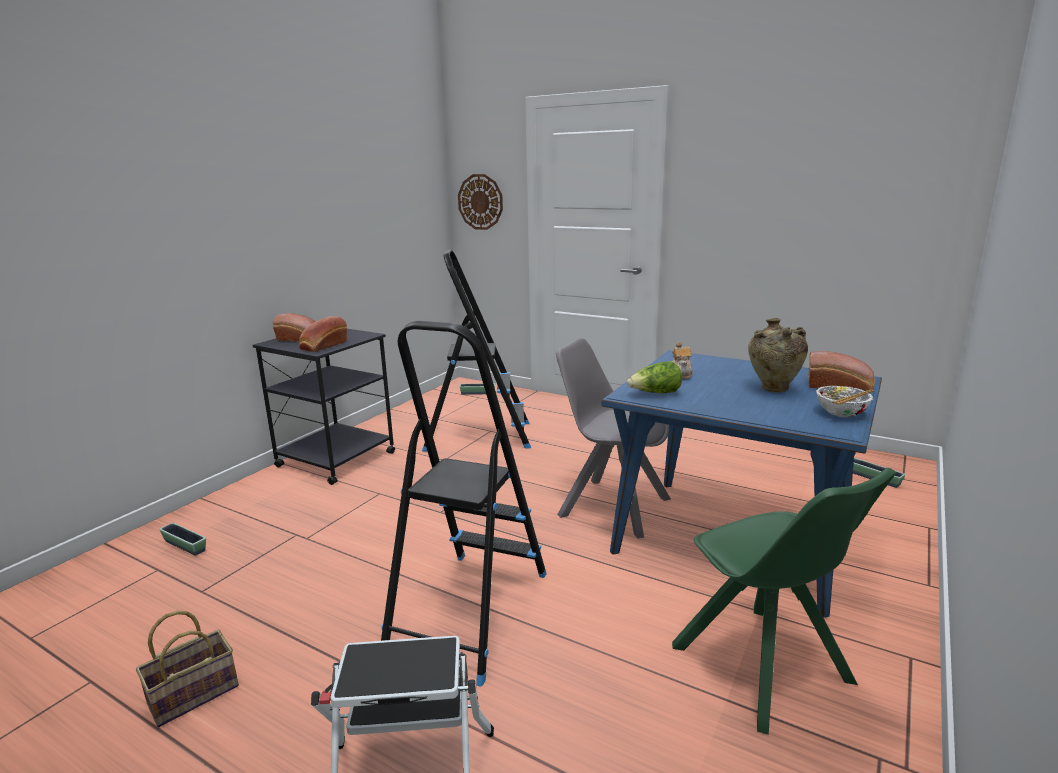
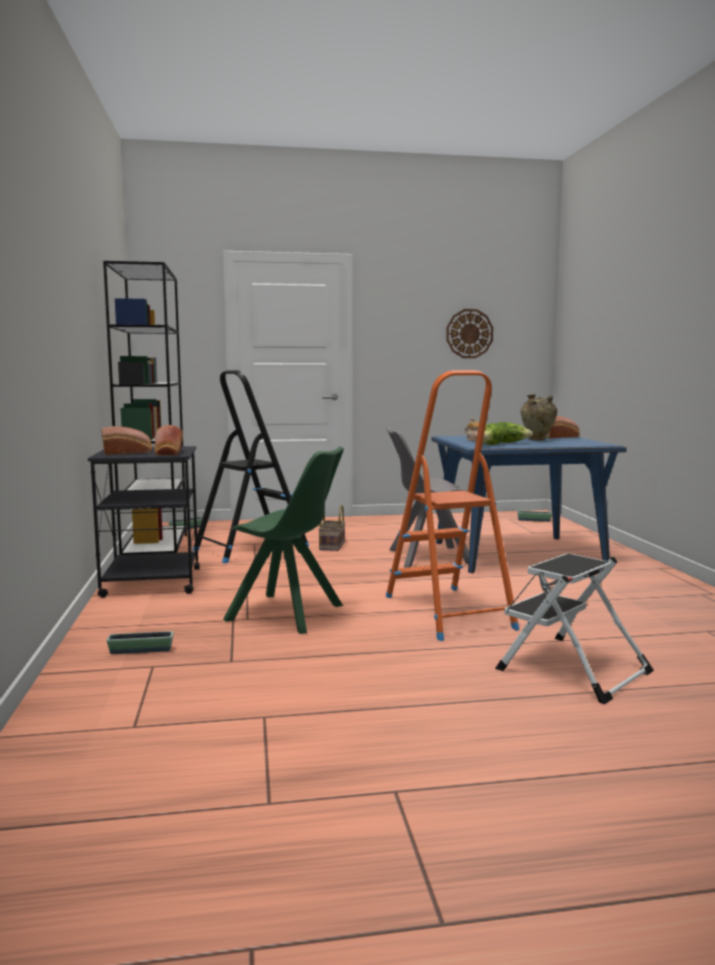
camera: 40 degrees left, 10 degrees down
basket [136,611,239,727] -> basket moved to [318,505,345,551]
black step ladder [381,320,547,687] -> orange step ladder [386,370,519,641]
wall clock [458,174,503,230] -> wall clock moved to [446,309,493,358]
green chair [672,468,896,735] -> green chair moved to [223,446,344,634]
bowl [816,386,875,417] -> none
none -> white bookcase [103,261,187,555]
none -> lettuce [498,422,533,443]

